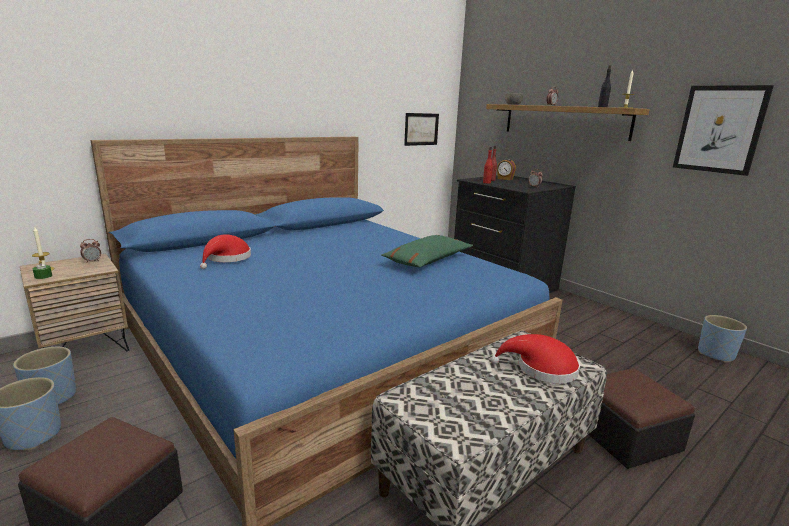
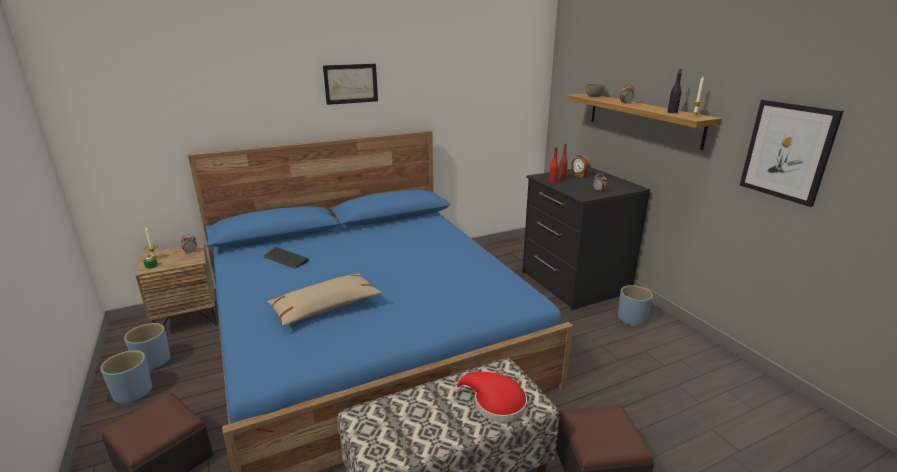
camera: 15 degrees right, 5 degrees up
red hat [200,234,251,269] -> keyboard [263,247,309,269]
green pillow [381,235,473,268] -> none
picture [404,113,439,146] -> picture moved to [323,64,378,105]
blue planter [698,315,747,363] -> blue planter moved to [618,285,653,326]
none -> beige pillow [267,273,382,326]

